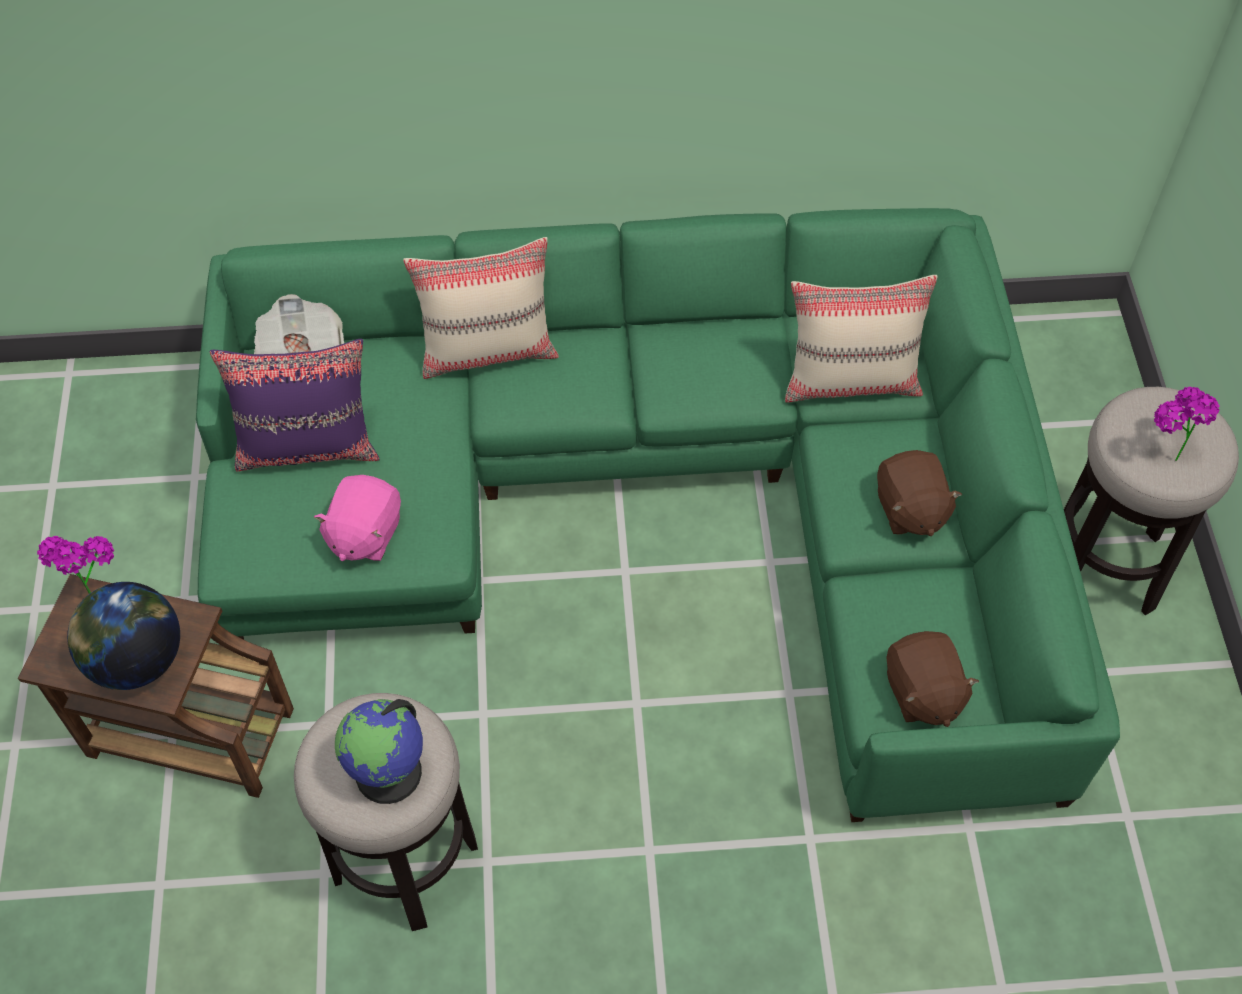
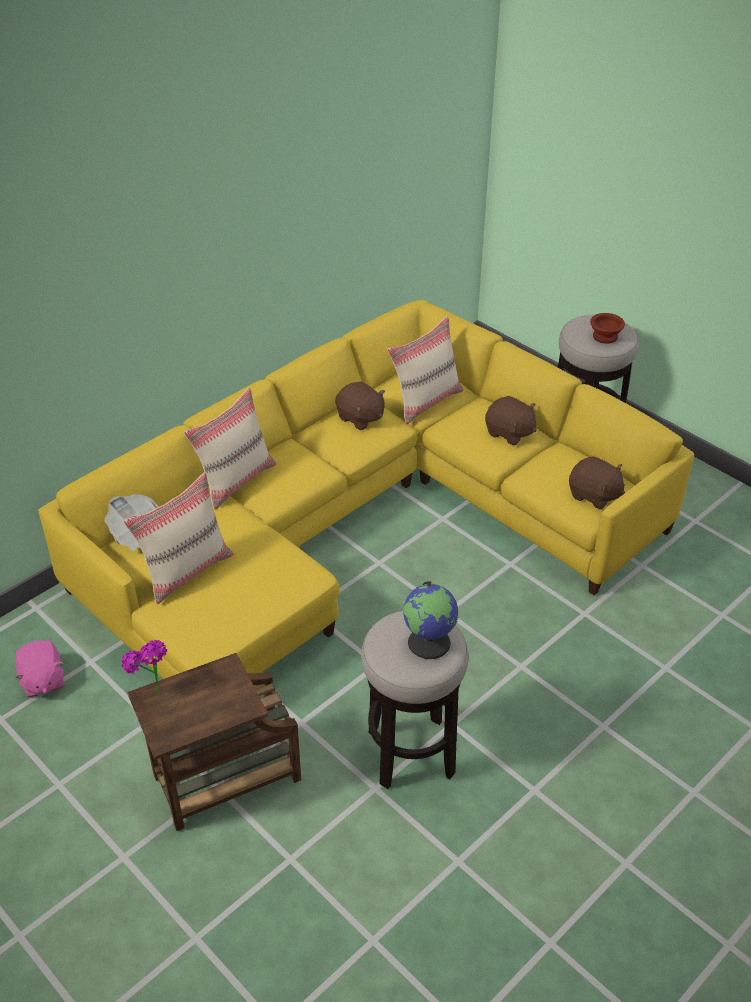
camera: 40 degrees left, 15 degrees down
globe [67,582,180,690] -> none
green sofa [196,208,1120,822] -> yellow sofa [39,300,694,679]
purple pillow [210,339,380,472] -> beige pillow [123,472,234,604]
pink plush toy [314,475,401,561] -> pink plush toy moved to [15,640,64,697]
potted plant [1154,387,1220,461] -> brown bowl [590,313,625,344]
none -> brown plush toy [335,381,385,430]

